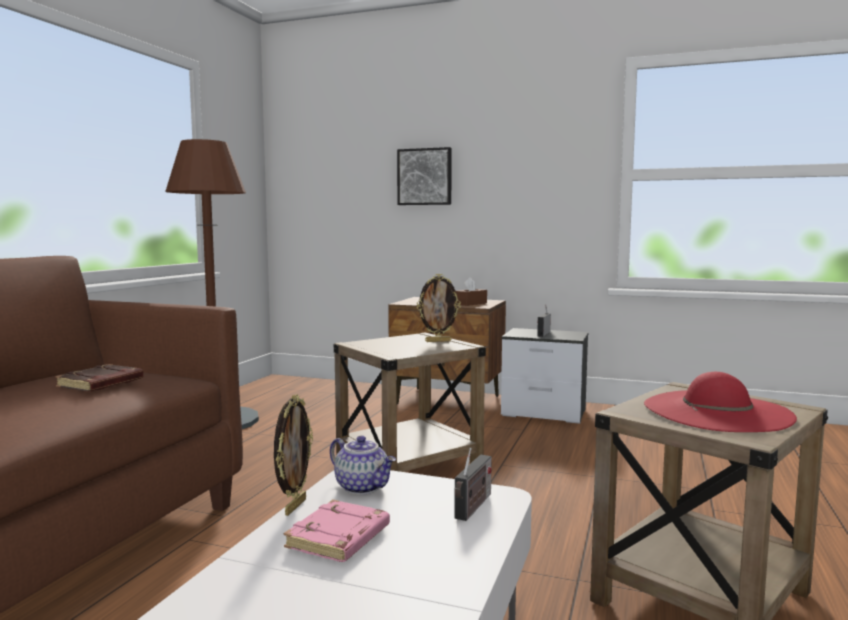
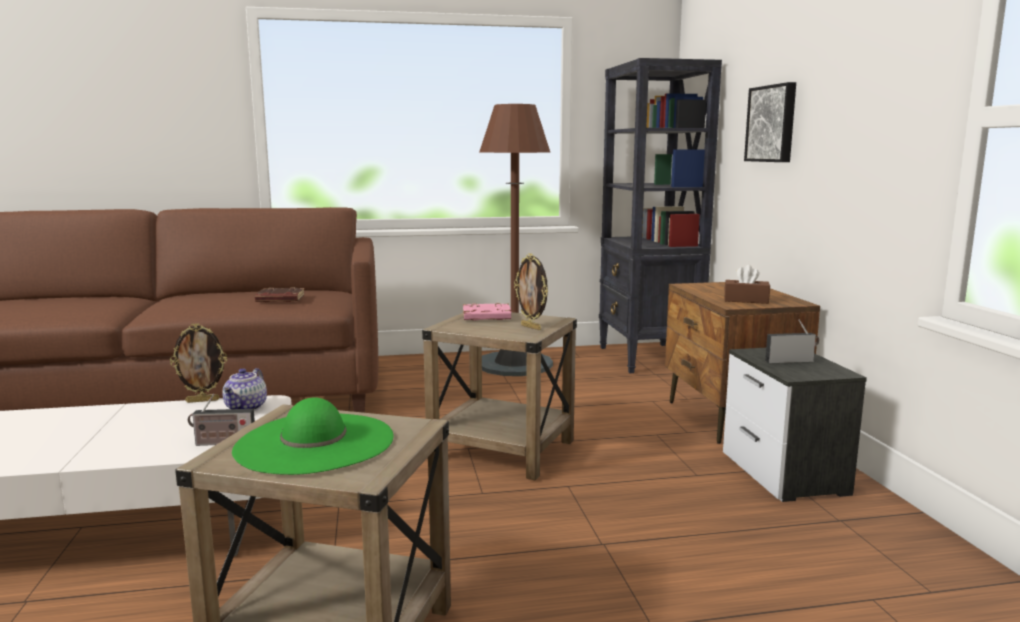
camera: 60 degrees right, 5 degrees up
pink book [284,499,390,562] -> pink book moved to [463,303,511,320]
red hat [644,372,797,432] -> green hat [232,397,394,475]
none -> black bookcase [599,58,722,373]

